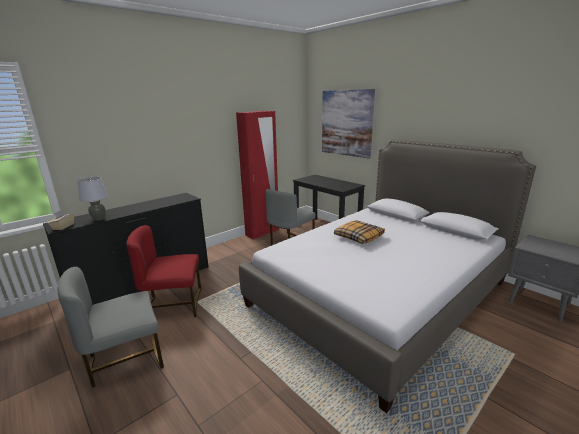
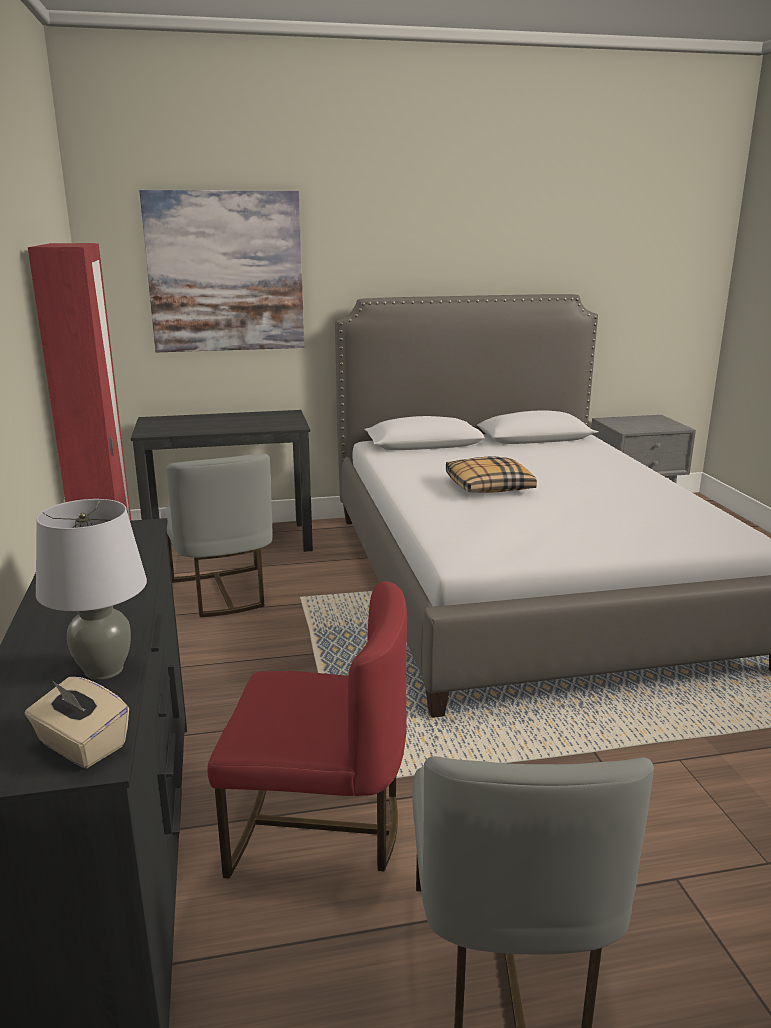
camera: 60 degrees left, 0 degrees up
red chair [126,225,201,317] -> red chair turned 105 degrees counterclockwise [207,581,407,879]

